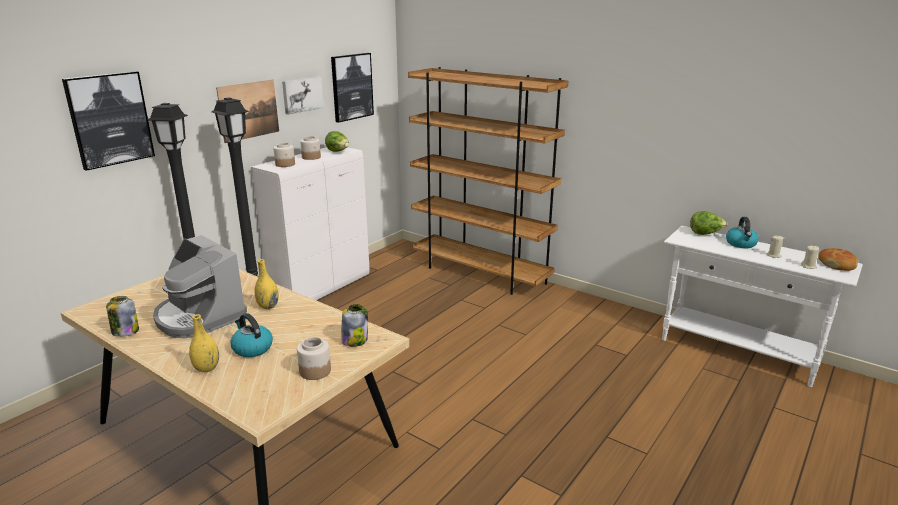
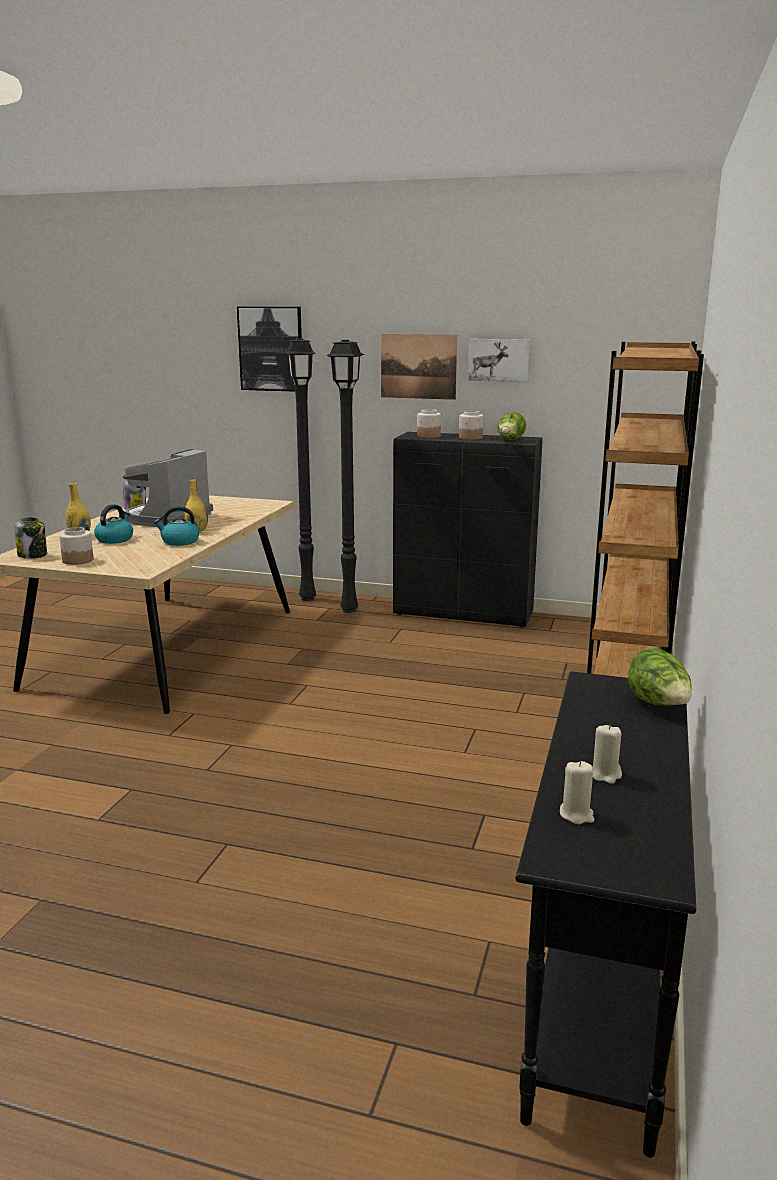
camera: 70 degrees right, 5 degrees down
white cabinet [251,147,370,300] -> black cabinet [393,432,543,628]
picture [331,53,374,123] -> none
jar [341,304,368,347] -> jar moved to [15,517,47,559]
white console table [662,226,863,387] -> black console table [515,671,696,1158]
kettle [726,217,759,248] -> kettle moved to [154,506,199,546]
bread [818,248,858,271] -> none

